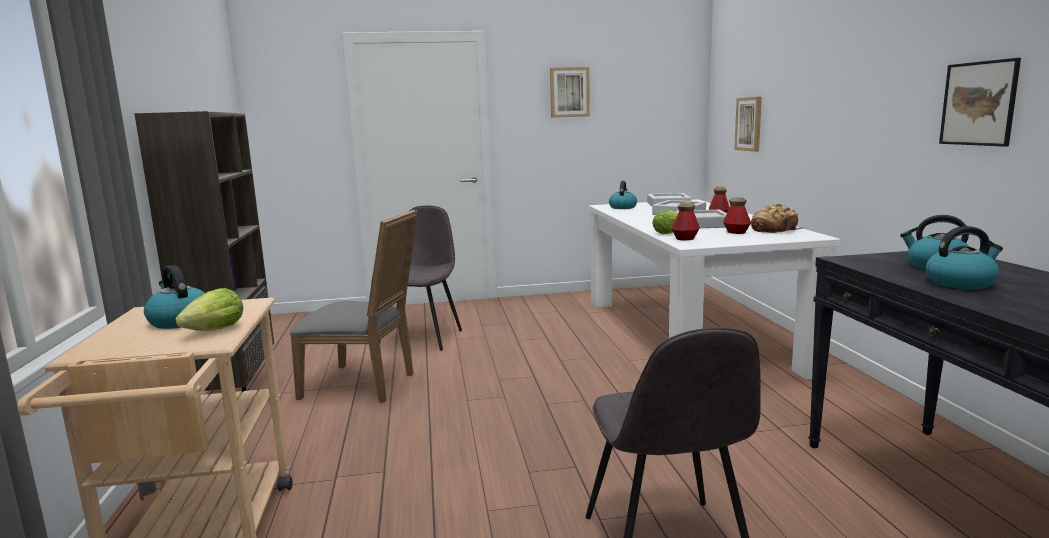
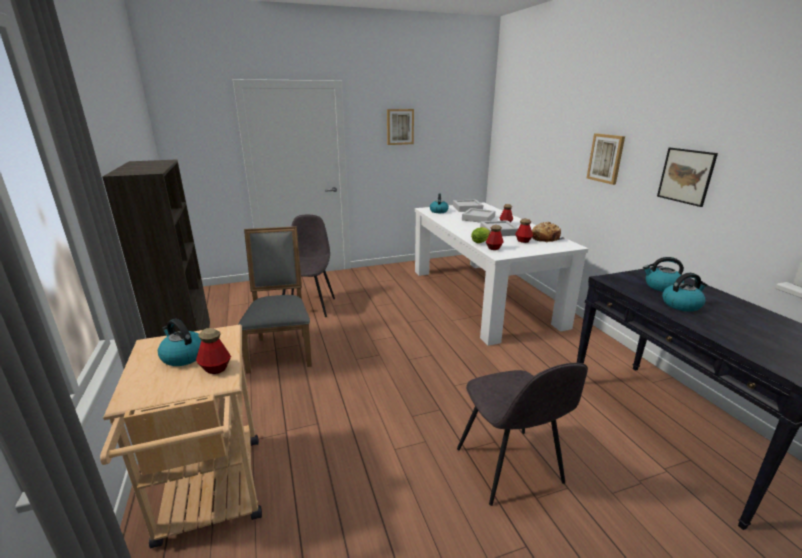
camera: 10 degrees left, 10 degrees up
lettuce [175,288,243,331] -> bottle [196,328,231,374]
grey chair [290,210,418,403] -> grey chair turned 105 degrees counterclockwise [238,226,312,374]
picture [734,97,762,152] -> picture moved to [587,133,625,185]

